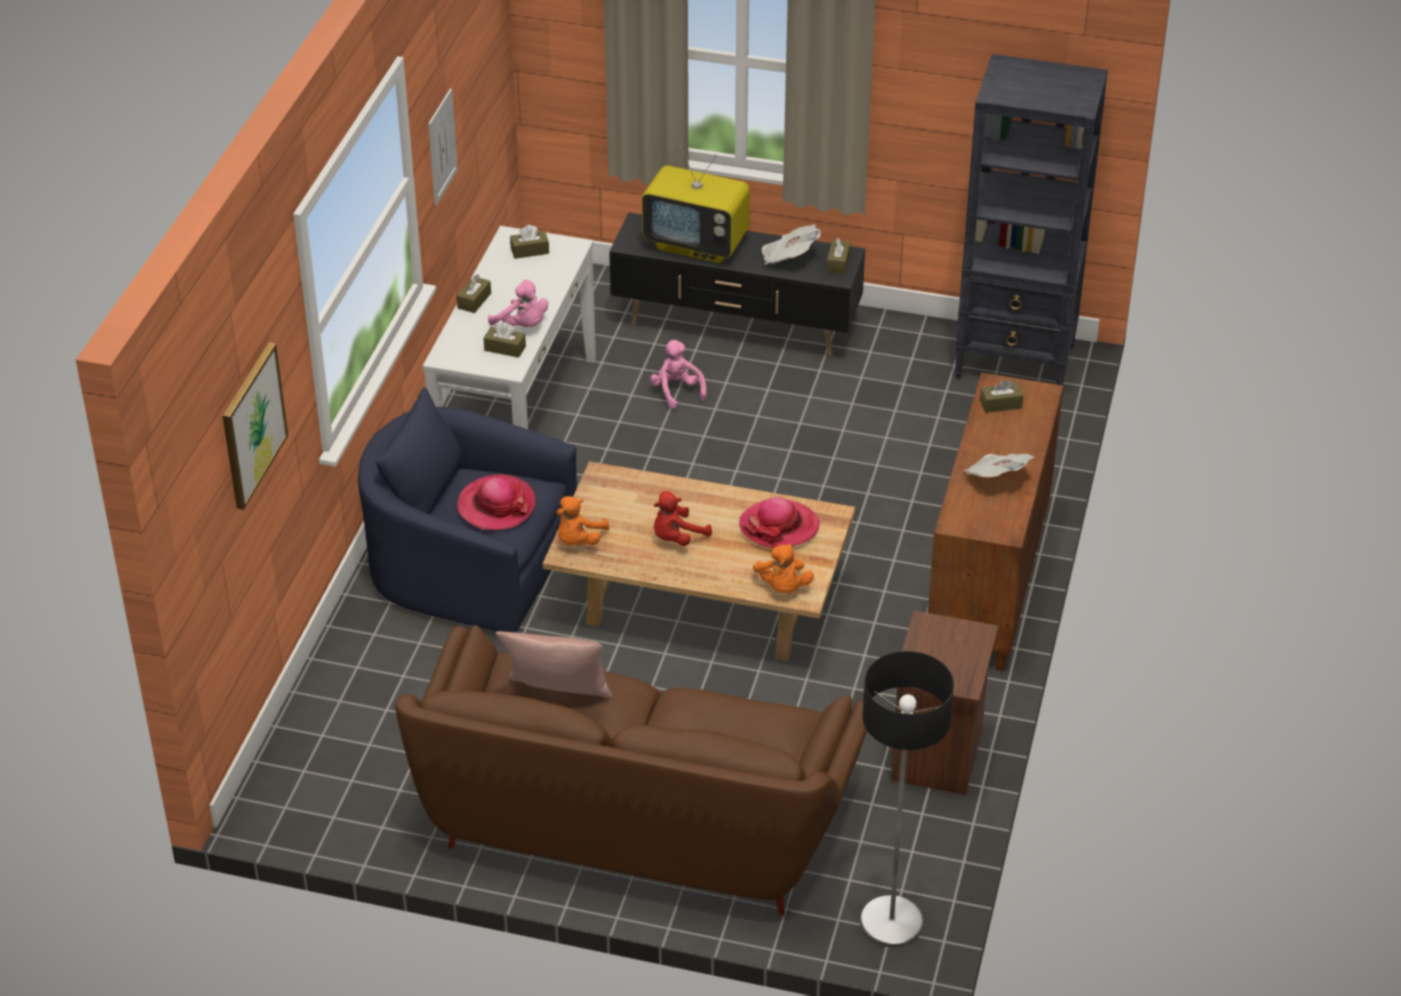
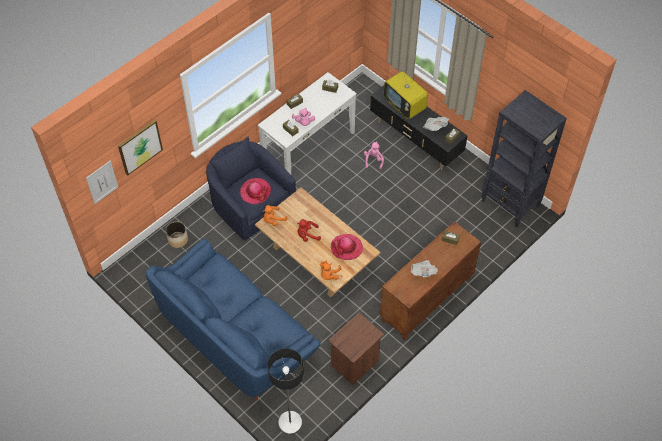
camera: 30 degrees right, 15 degrees up
brown sofa [395,625,867,916] -> blue sofa [146,239,321,401]
picture [428,88,458,206] -> picture moved to [86,161,118,204]
pink pillow [496,631,612,697] -> none
none -> planter [166,221,188,248]

